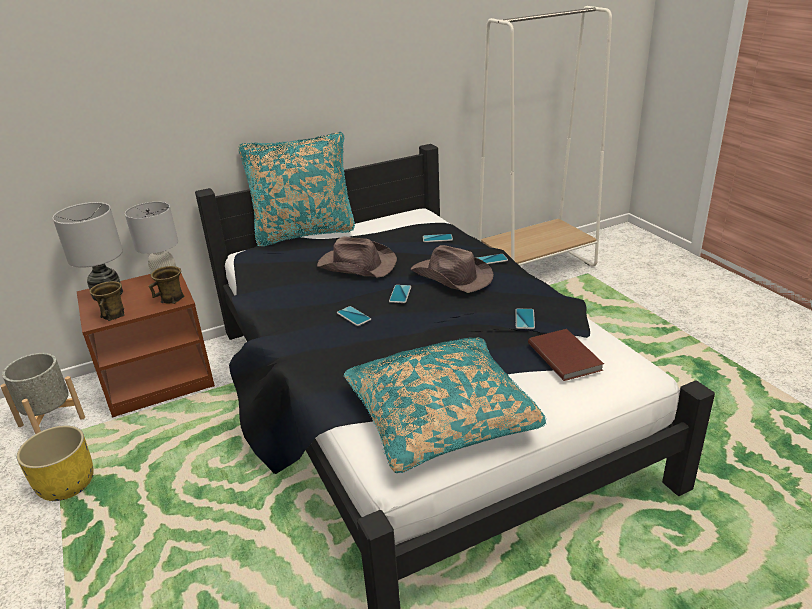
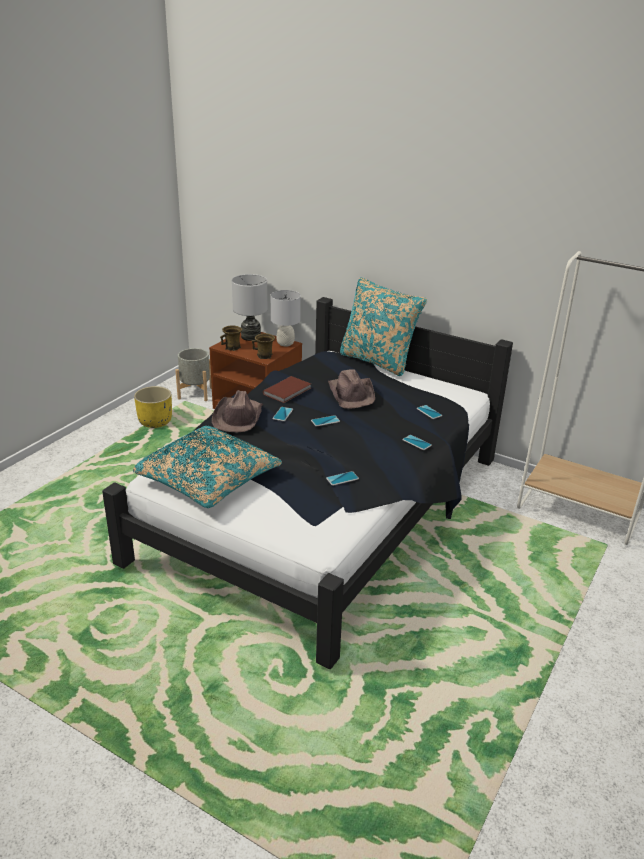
camera: 55 degrees right, 0 degrees up
brown hat [411,245,494,293] -> brown hat moved to [212,390,263,433]
brown book [528,329,604,381] -> brown book moved to [263,376,311,403]

